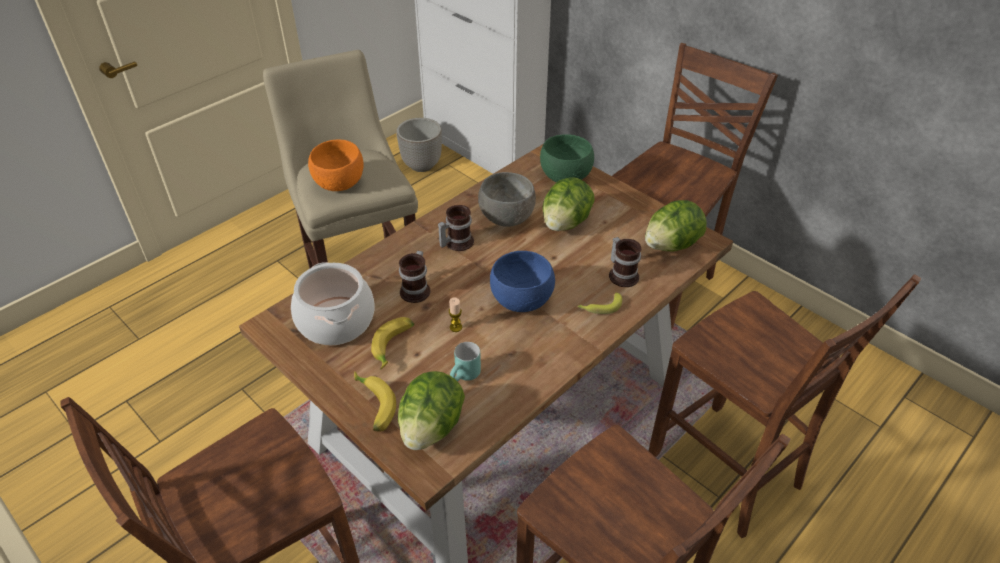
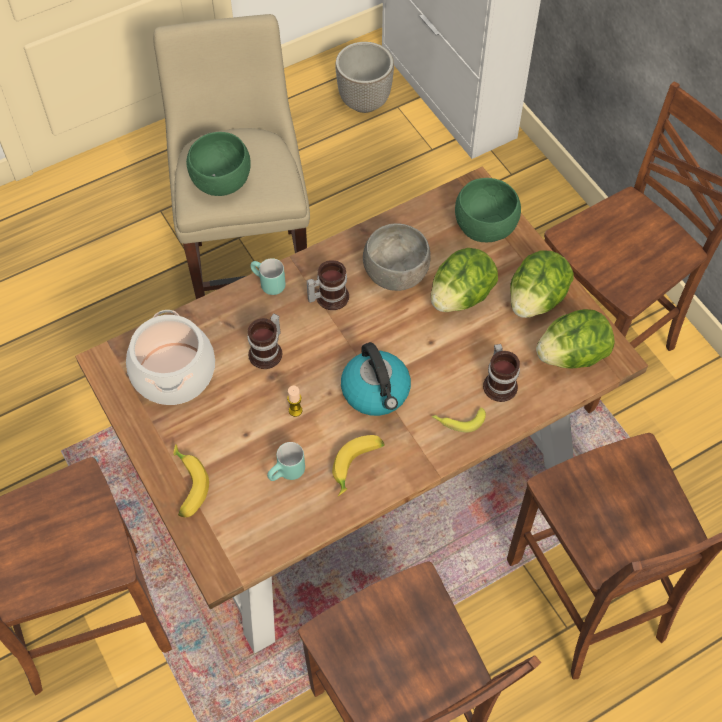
camera: 15 degrees right, 15 degrees up
orange bowl [308,140,363,191] -> green bowl [186,132,251,196]
banana [371,317,414,370] -> banana moved to [332,435,385,496]
lettuce [398,371,465,450] -> lettuce moved to [510,250,574,318]
blue bowl [490,251,555,312] -> kettle [341,342,411,416]
none -> turquoise mug [250,258,286,295]

